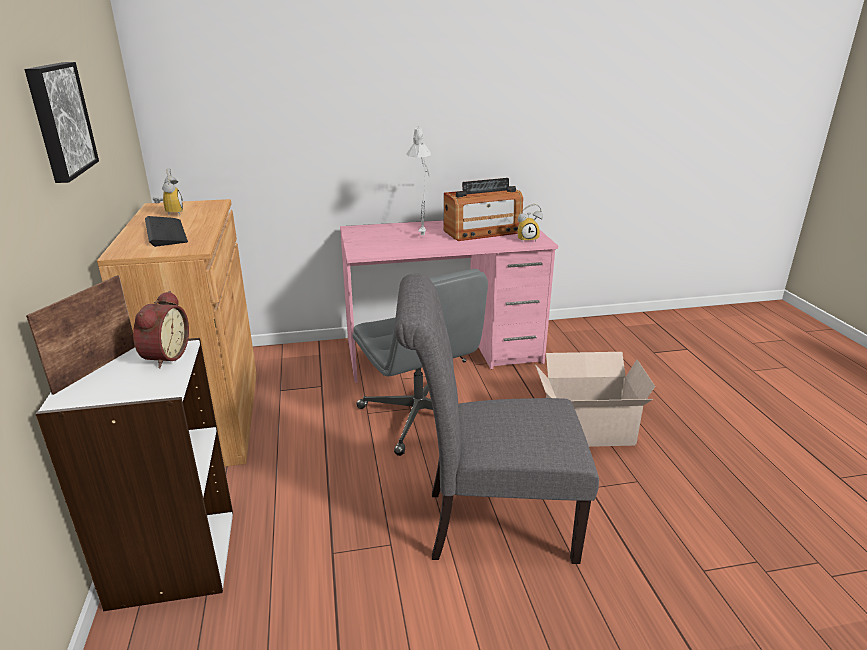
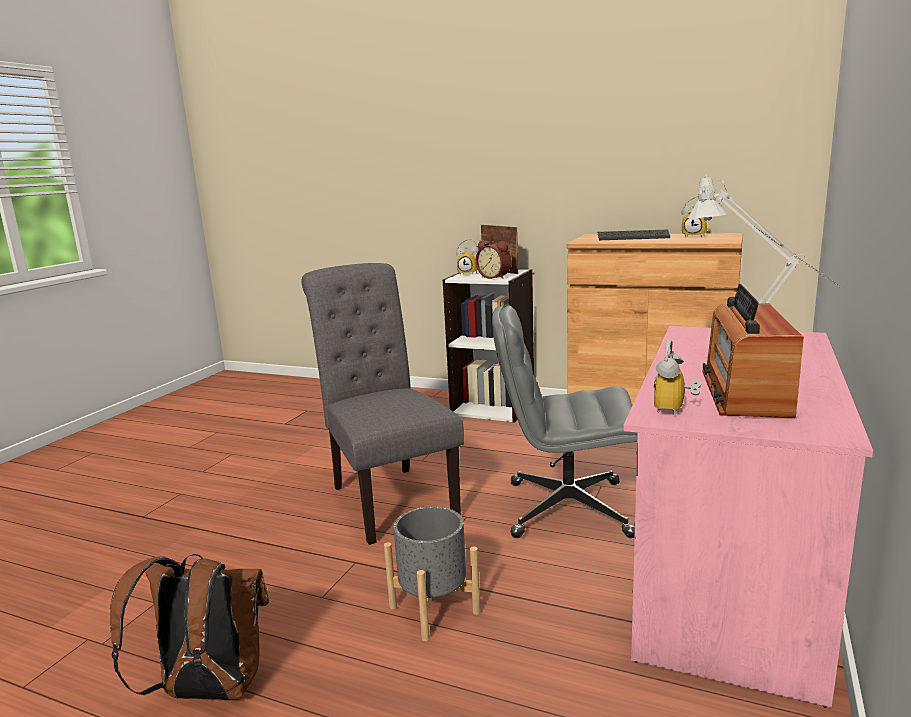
camera: 125 degrees right, 10 degrees down
picture [24,62,99,183] -> none
grey chair [395,273,599,564] -> grey chair turned 60 degrees counterclockwise [302,263,464,545]
cardboard box [535,352,655,447] -> grey planter [384,506,480,641]
none -> brown backpack [110,554,269,701]
none -> alarm clock [456,239,479,275]

